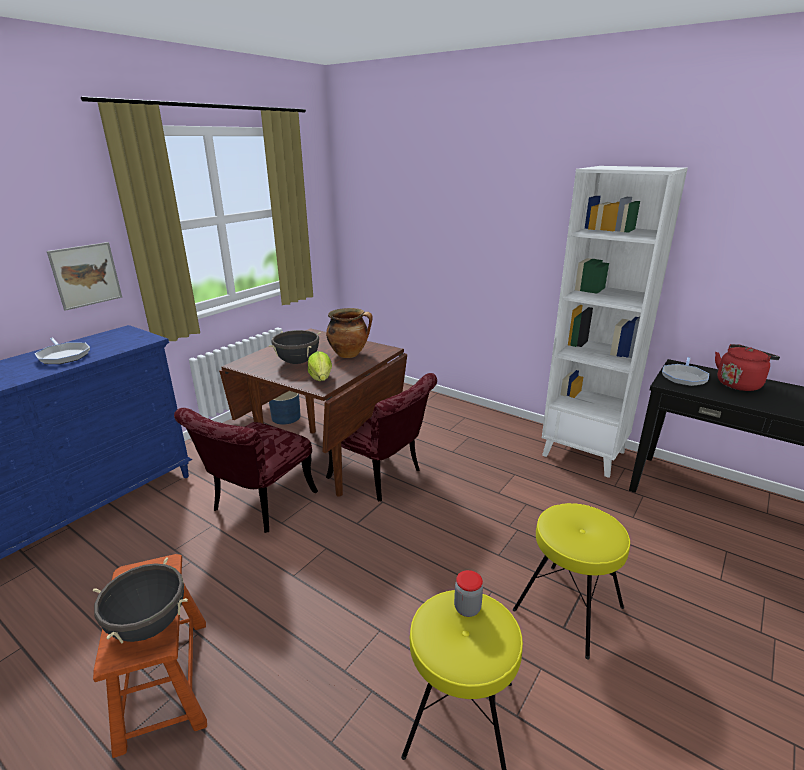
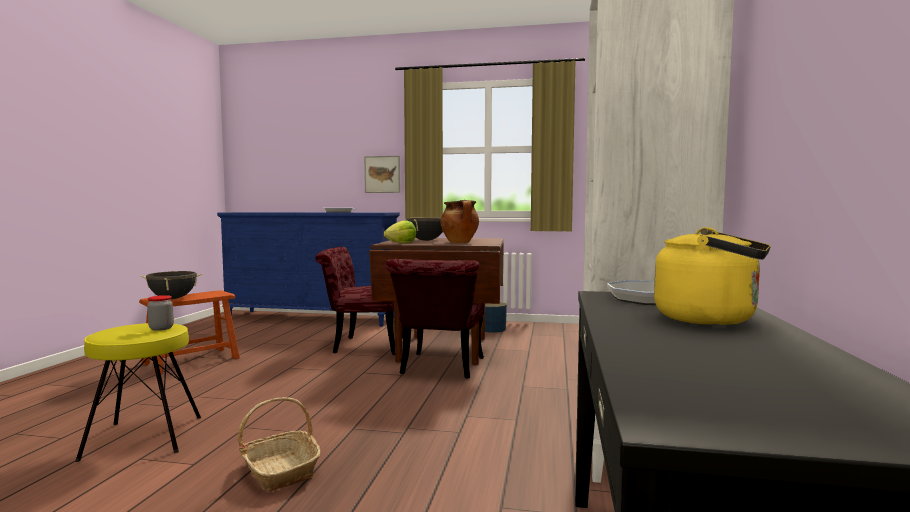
camera: 65 degrees right, 20 degrees down
yellow stool [513,503,630,660] -> basket [238,397,321,492]
red kettle [715,344,780,391] -> yellow kettle [654,227,771,325]

